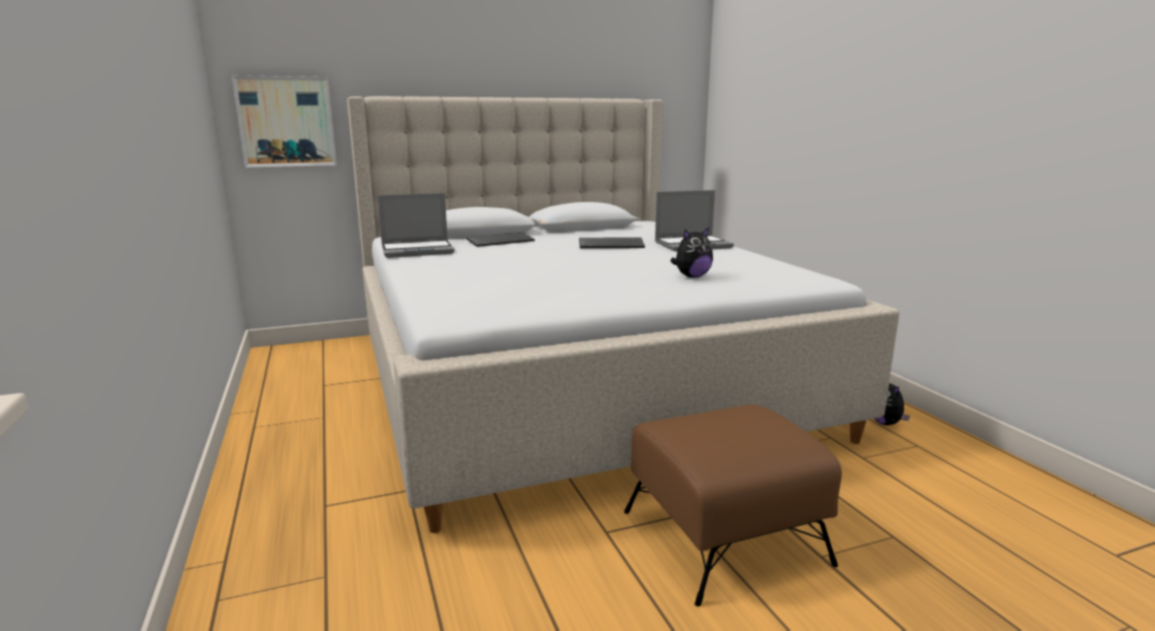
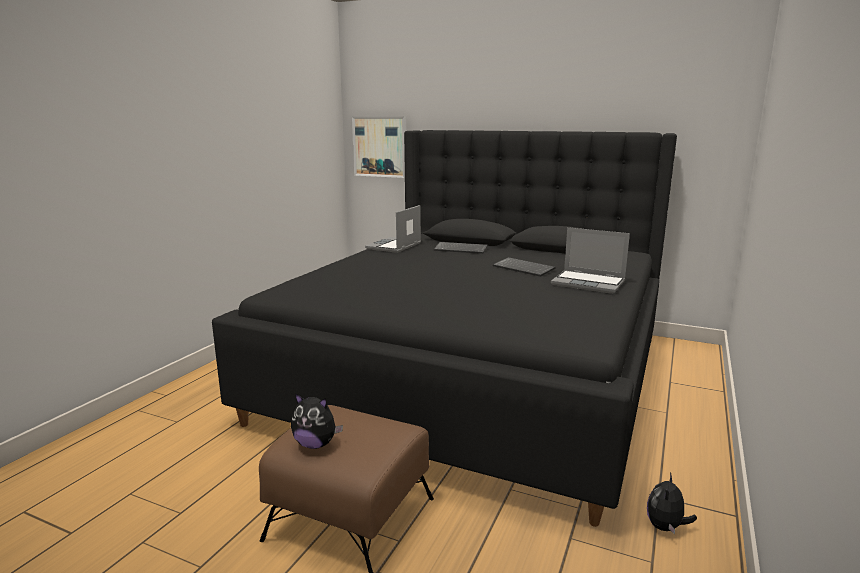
camera: 45 degrees right, 0 degrees up
beige bed [347,96,899,533] -> black bed [212,130,677,527]
laptop [378,193,455,258] -> laptop turned 90 degrees clockwise [365,205,421,253]
plush toy [671,227,713,278] -> plush toy moved to [291,393,343,449]

